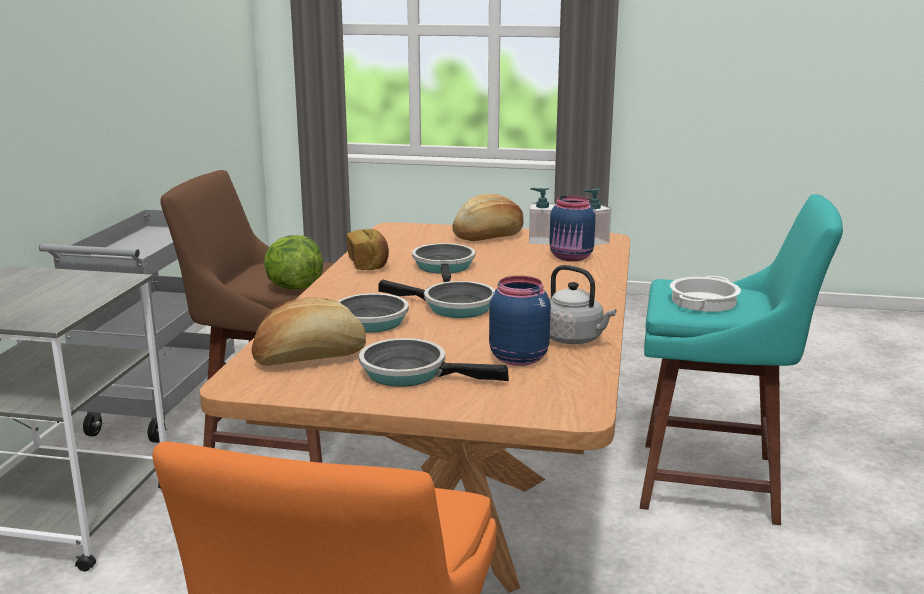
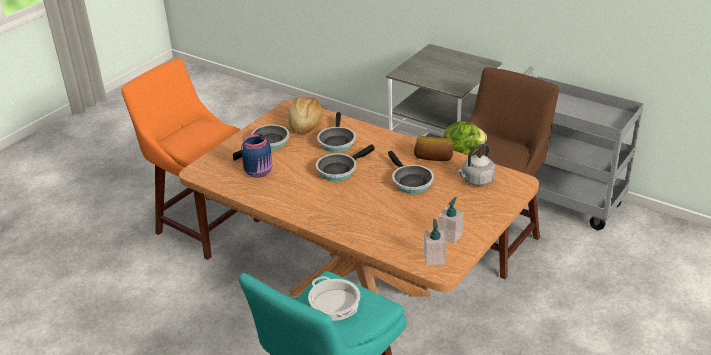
camera: 115 degrees right, 15 degrees up
frying pan [412,243,475,282] -> frying pan turned 45 degrees clockwise [388,151,434,194]
bread [452,194,524,241] -> none
blue jar [549,195,596,261] -> none
grey kettle [550,265,617,344] -> grey kettle moved to [456,144,496,186]

